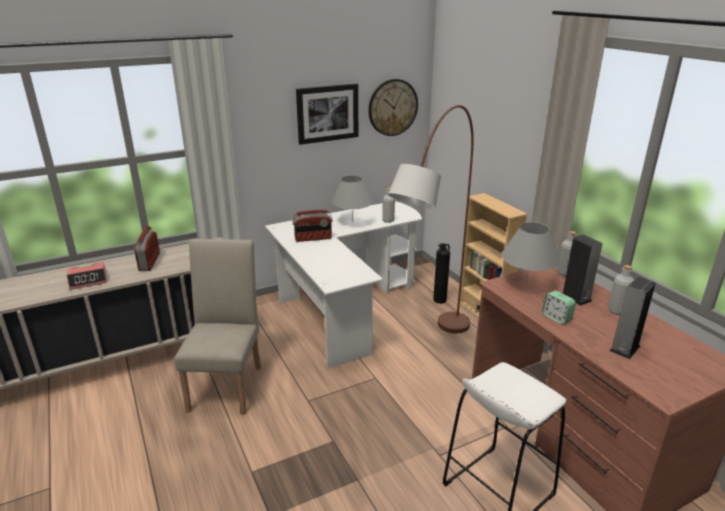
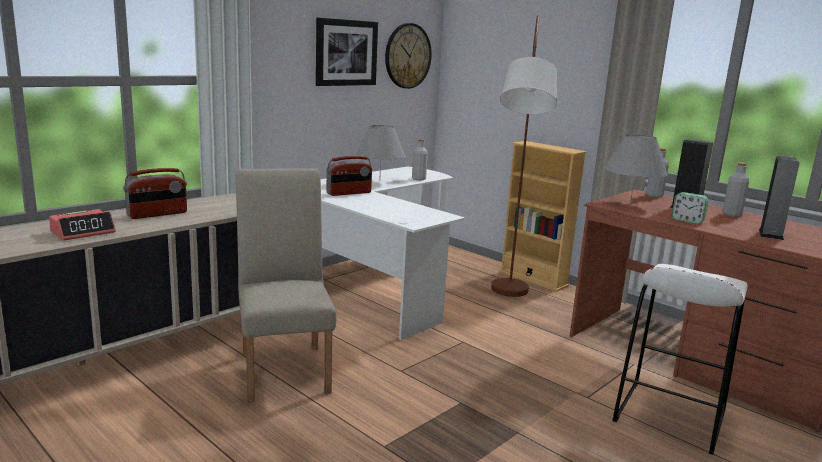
camera: 20 degrees left, 10 degrees down
radio [134,226,160,271] -> radio turned 105 degrees counterclockwise [123,168,187,219]
fire extinguisher [433,243,450,304] -> none

